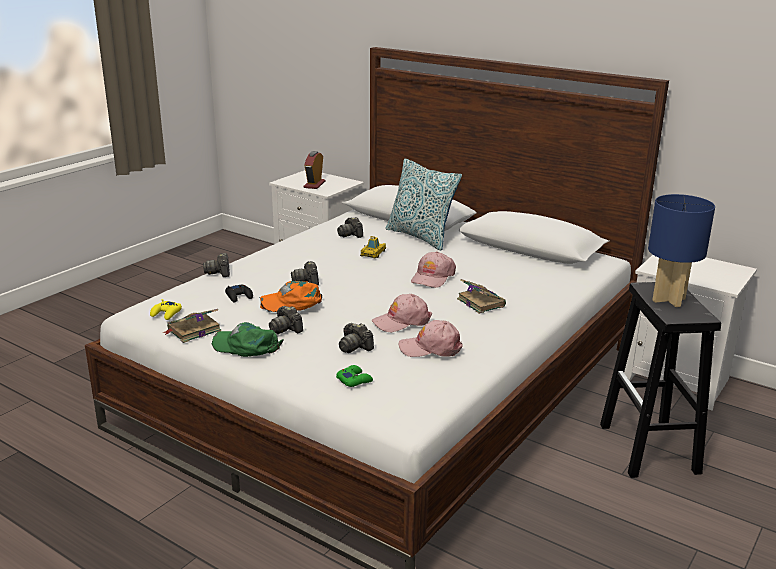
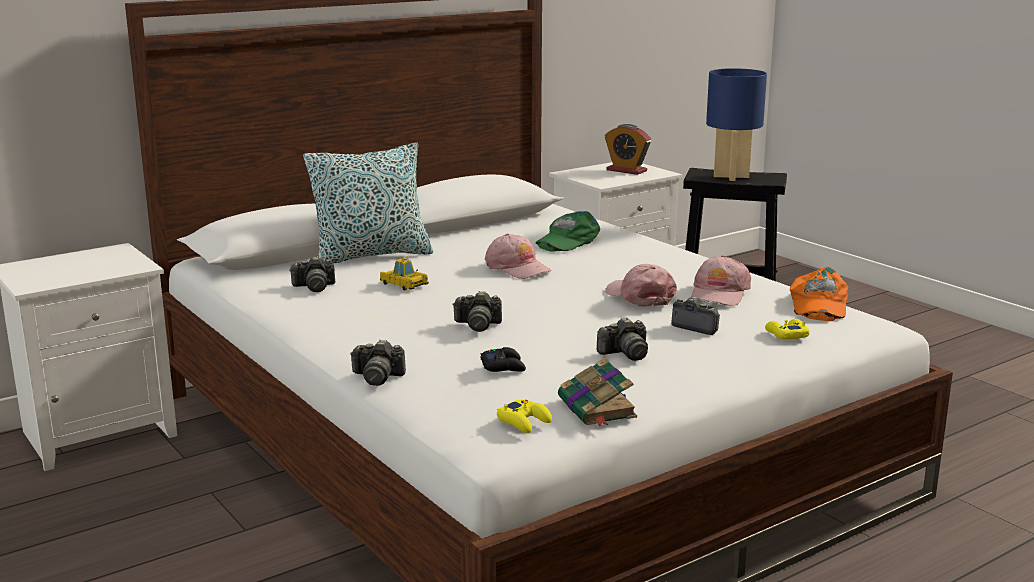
camera: 70 degrees left, 5 degrees down
green cap [212,322,284,357] -> green cap moved to [535,211,600,252]
orange cap [260,281,322,312] -> orange cap moved to [790,267,848,321]
alarm clock [304,151,326,189] -> alarm clock moved to [605,124,651,175]
green game controller [336,365,373,387] -> yellow game controller [765,319,810,340]
camera [339,323,374,353] -> camera turned 120 degrees counterclockwise [671,297,720,335]
pink cap [372,294,432,332] -> pink cap turned 150 degrees clockwise [605,264,677,307]
book [457,279,506,314] -> none

